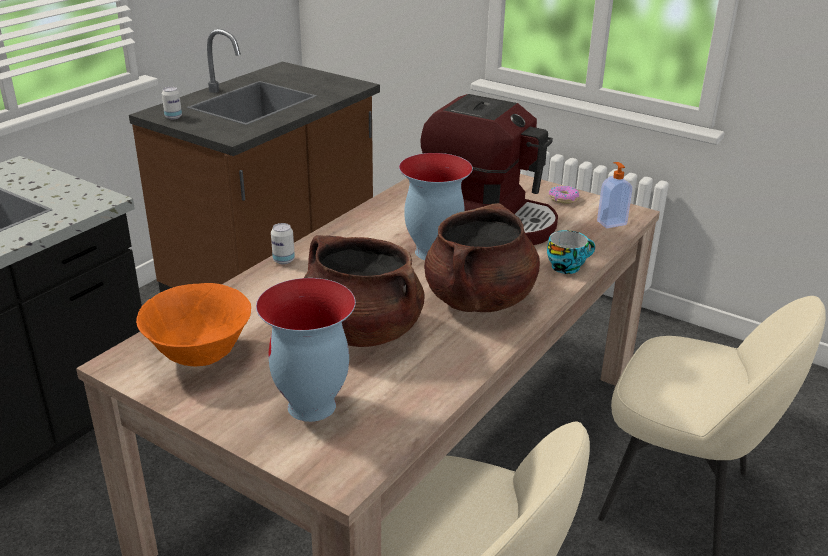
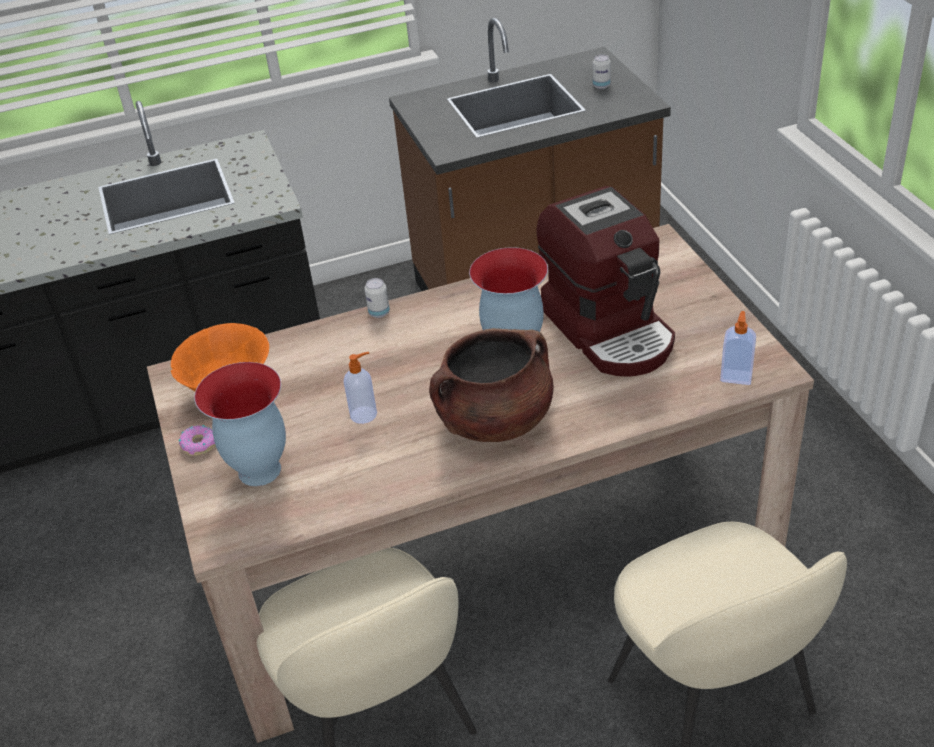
camera: 40 degrees right, 10 degrees up
can [162,87,182,119] -> can moved to [593,54,611,89]
brown cooking pot [304,235,424,347] -> soap dispenser [344,352,377,424]
cup [547,230,595,274] -> none
donut [549,186,579,204] -> donut moved to [179,425,216,456]

